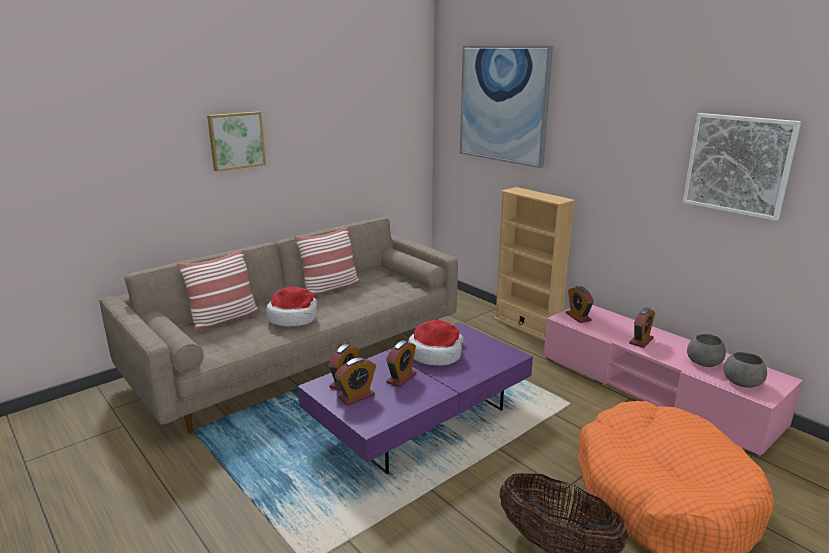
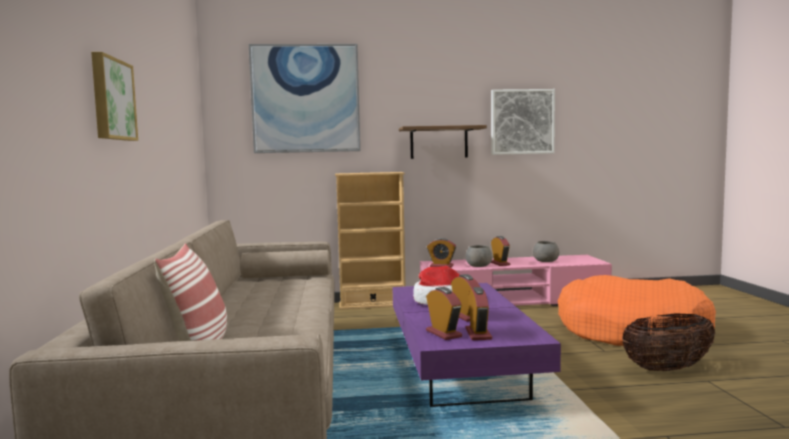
camera: 55 degrees left, 15 degrees down
hat [266,286,317,327] -> none
pillow [294,227,360,296] -> none
grey bowl [724,352,767,388] -> grey bowl moved to [466,245,492,267]
none -> shelf [399,125,487,159]

